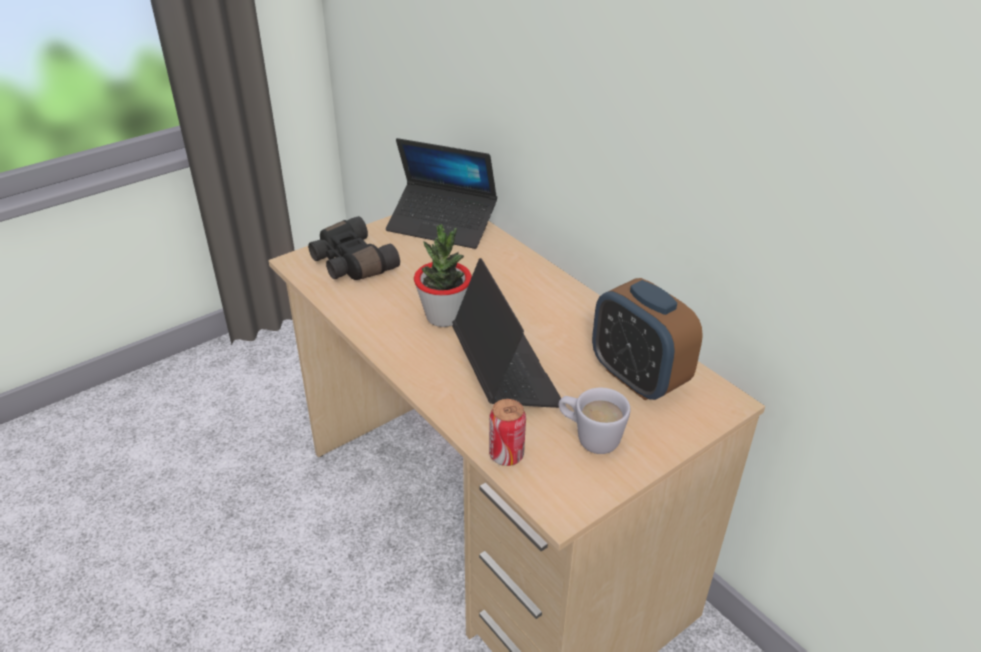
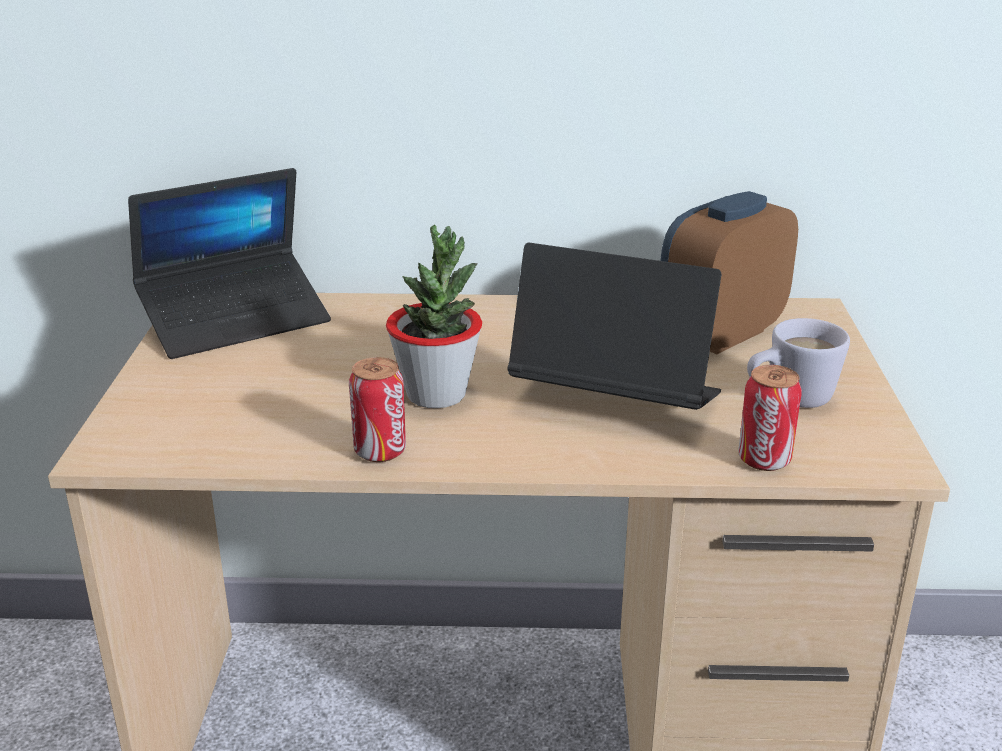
camera: 50 degrees left, 10 degrees down
black binoculars [308,216,400,280] -> none
alarm clock [592,278,703,400] -> alarm clock turned 135 degrees clockwise [661,191,798,354]
none -> can [349,357,406,462]

